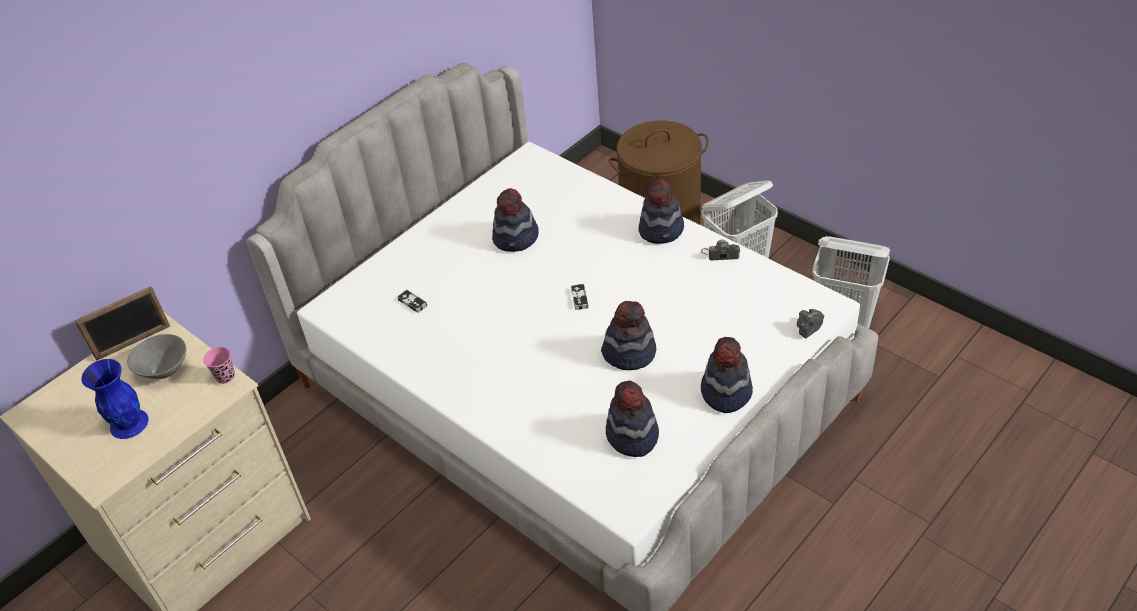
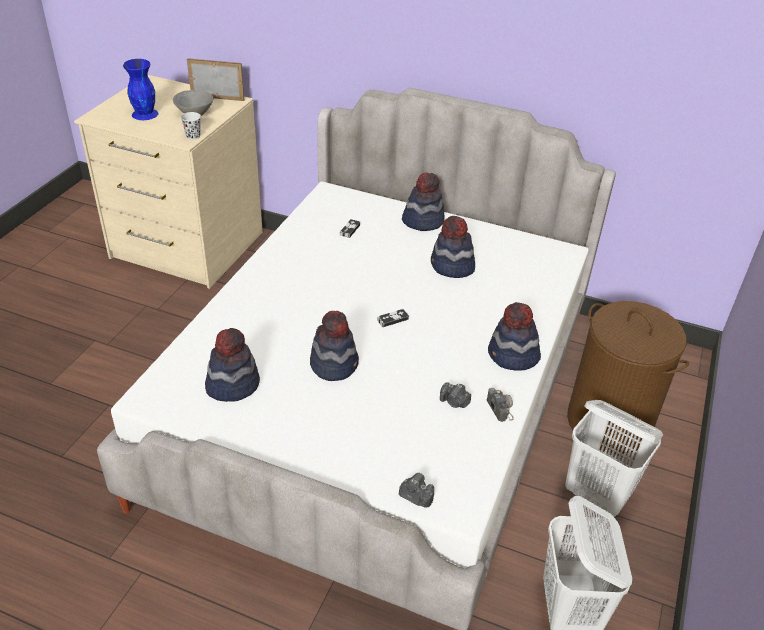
camera: 65 degrees right, 5 degrees down
picture frame [74,286,170,361] -> picture frame turned 150 degrees clockwise [187,58,244,101]
pink cup [203,347,235,384] -> black cup [181,112,201,140]
hat [701,337,753,413] -> hat moved to [402,172,445,231]
none -> camera [440,382,471,408]

